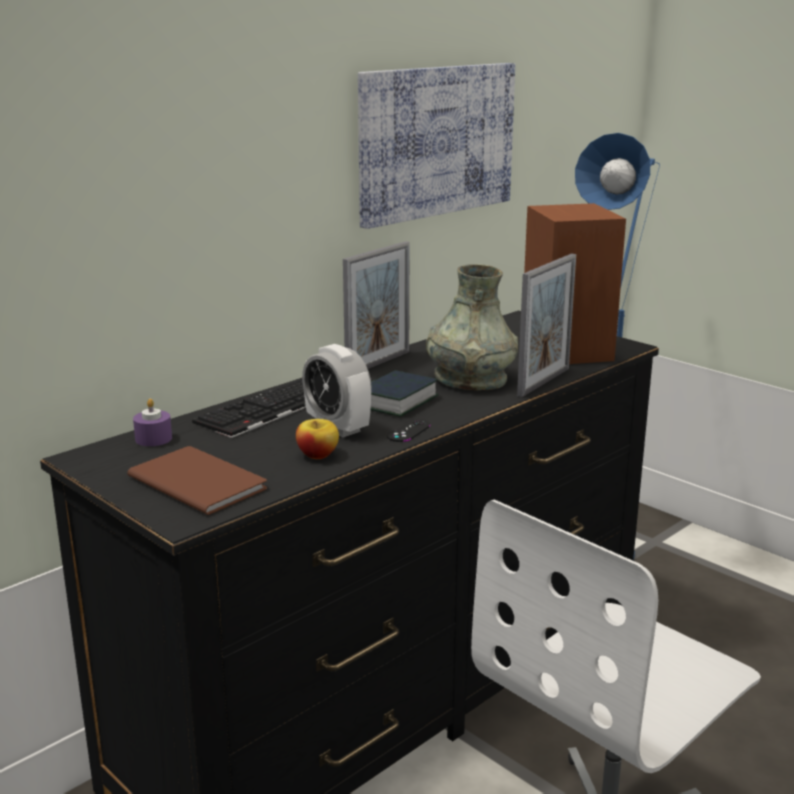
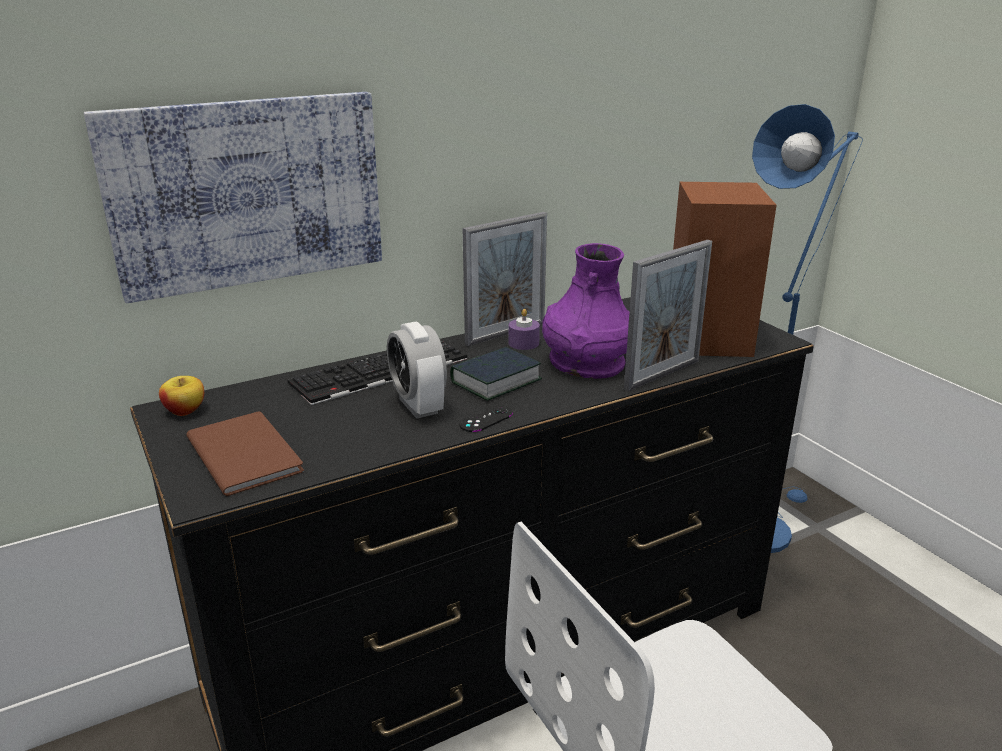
camera: 15 degrees right, 5 degrees up
purple candle [133,398,172,446] -> purple candle moved to [509,309,540,350]
apple [296,419,339,459] -> apple moved to [159,376,204,416]
picture [358,63,515,229] -> picture moved to [84,92,382,303]
grey vase [426,264,518,391] -> purple vase [542,243,629,379]

